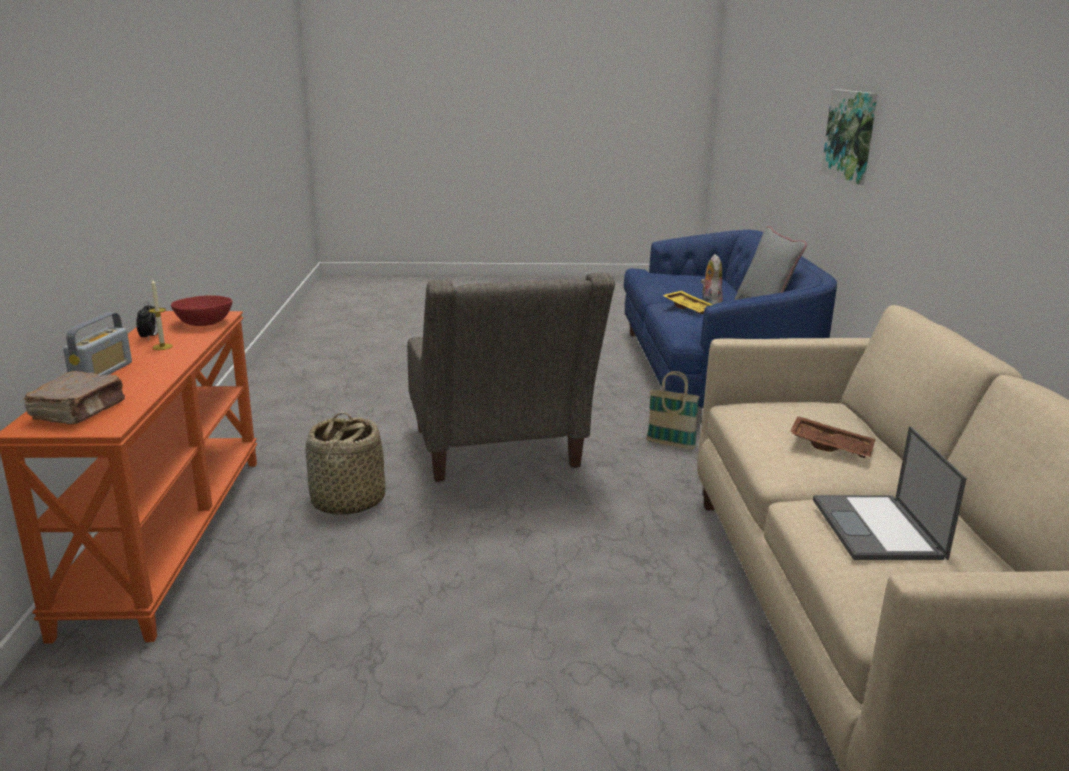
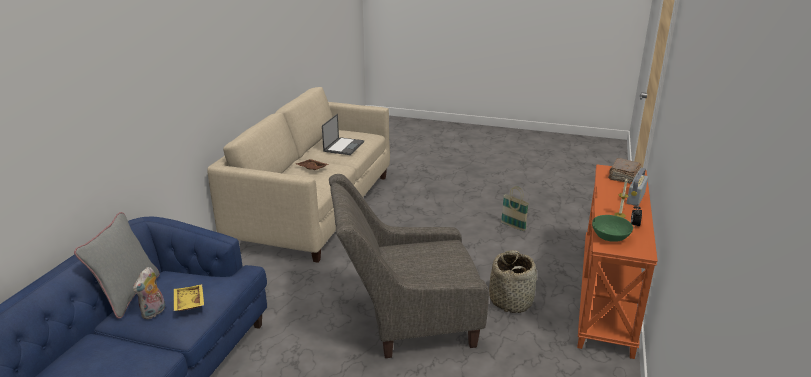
camera: 160 degrees left, 5 degrees up
red bowl [171,295,232,326] -> green bowl [592,215,633,242]
grey armchair [407,273,615,482] -> grey armchair turned 105 degrees counterclockwise [329,174,489,358]
basket [646,371,700,450] -> basket moved to [501,186,529,231]
picture [821,89,878,185] -> none

